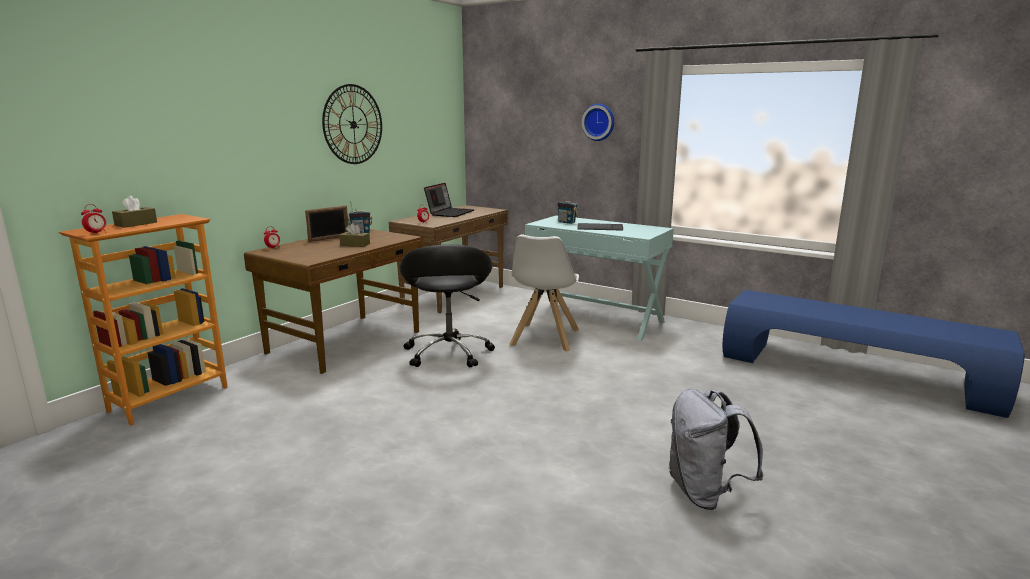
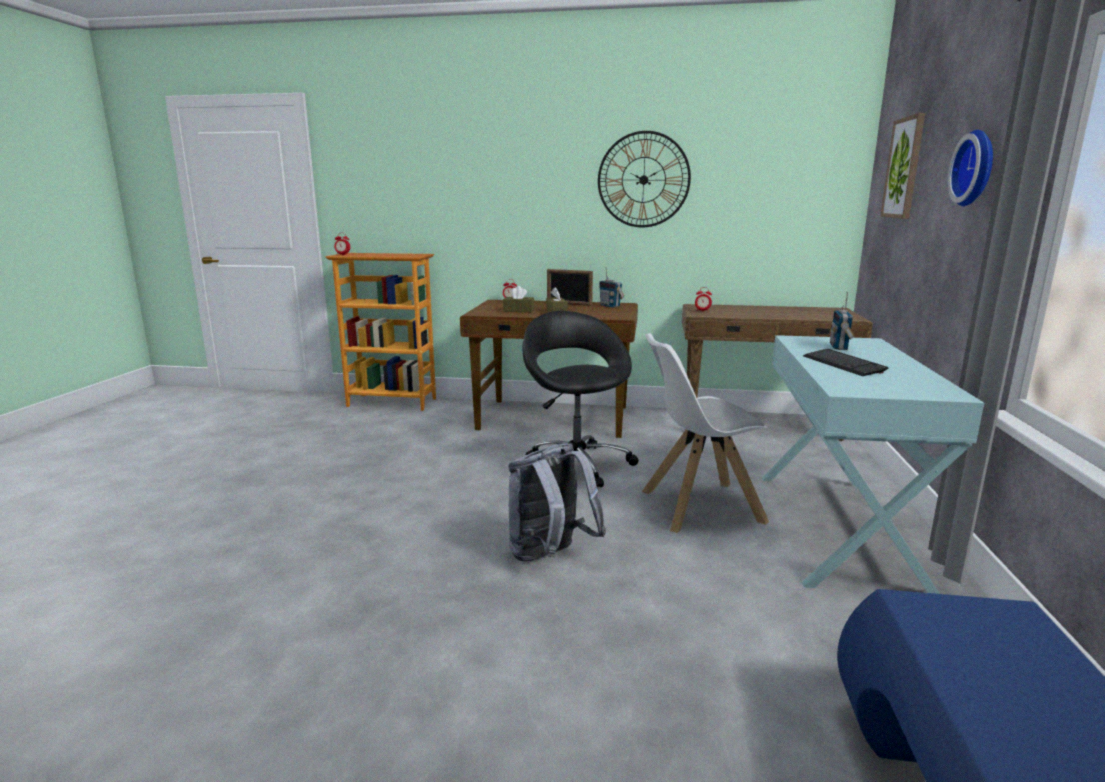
camera: 65 degrees right, 0 degrees up
brown tissue box [112,196,157,228] -> brown tissue box moved to [503,286,534,312]
black office chair [399,244,495,367] -> black office chair turned 90 degrees clockwise [523,311,639,487]
laptop [424,183,474,217] -> none
grey backpack [668,389,764,510] -> grey backpack moved to [508,443,606,561]
none -> picture [880,113,925,219]

